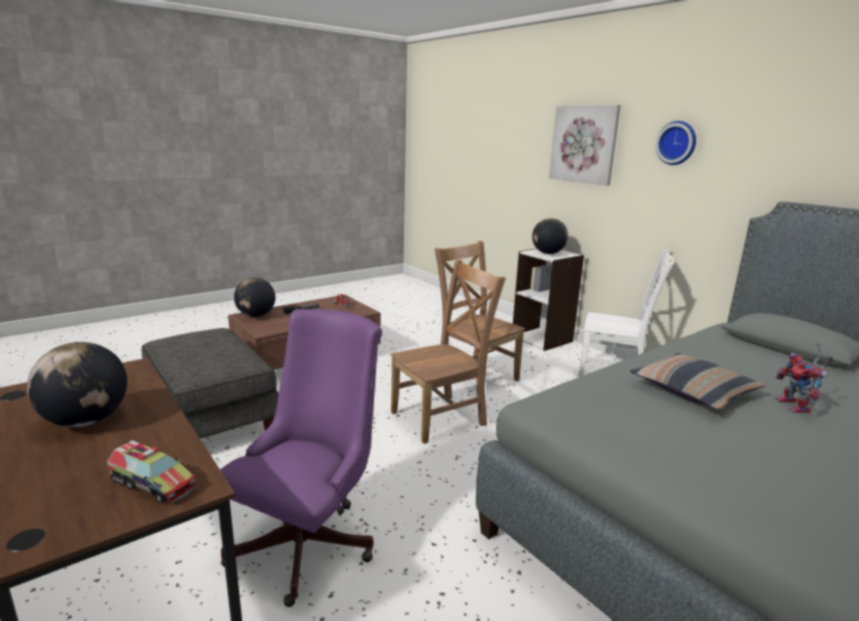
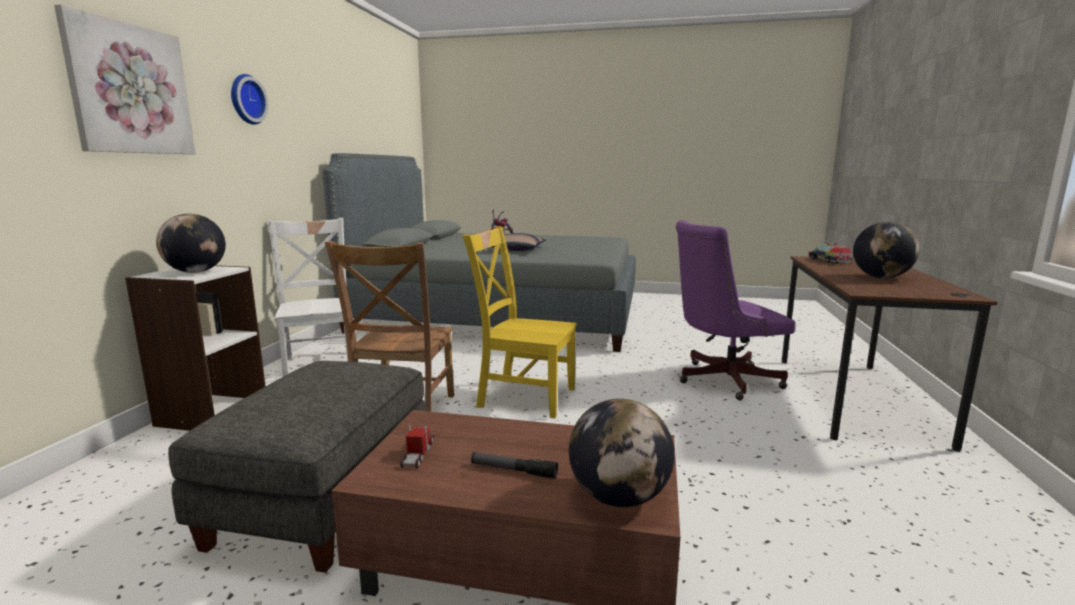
camera: 130 degrees left, 5 degrees down
grey ottoman [142,328,279,439] -> grey ottoman moved to [168,361,426,573]
brown chair [391,260,506,444] -> yellow chair [462,226,577,418]

